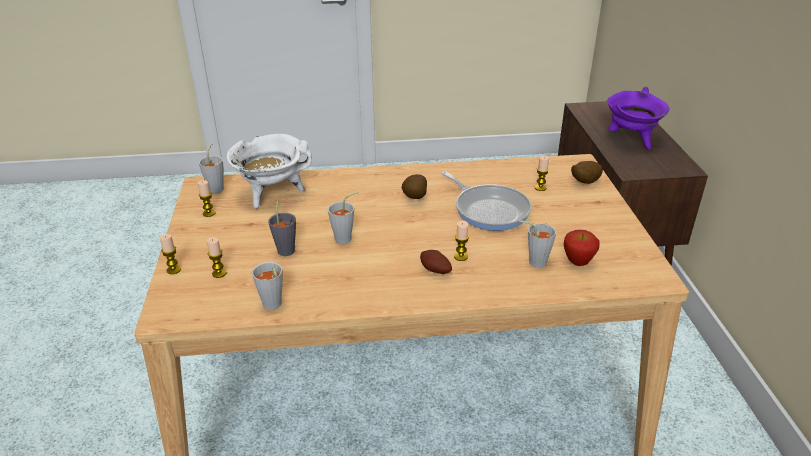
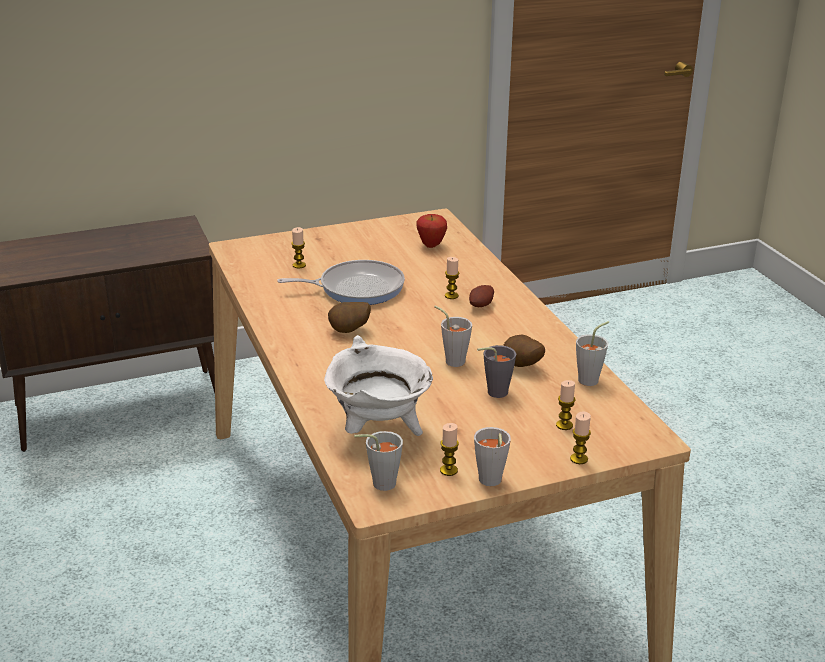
camera: 105 degrees left, 5 degrees down
frying pan [441,172,532,231] -> frying pan turned 45 degrees clockwise [277,260,405,305]
grey cup [519,220,556,268] -> grey cup moved to [474,427,511,486]
potato [571,161,603,184] -> potato moved to [503,335,545,367]
purple cooking pot [607,87,670,150] -> none

